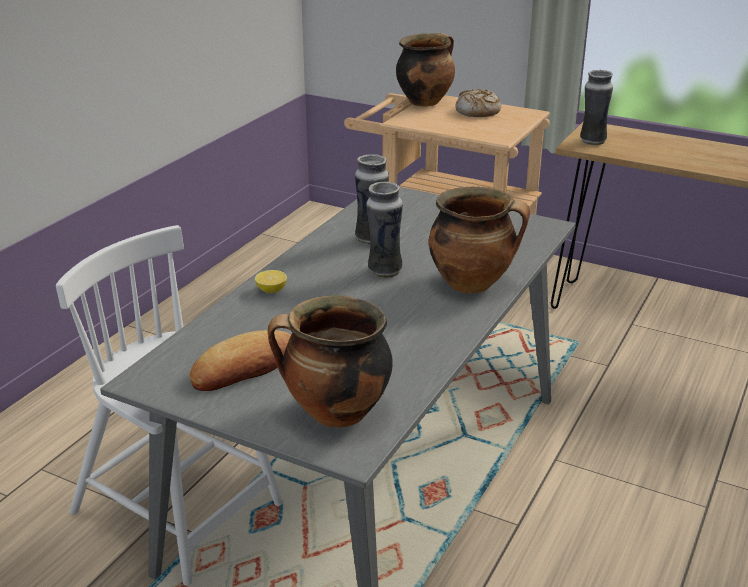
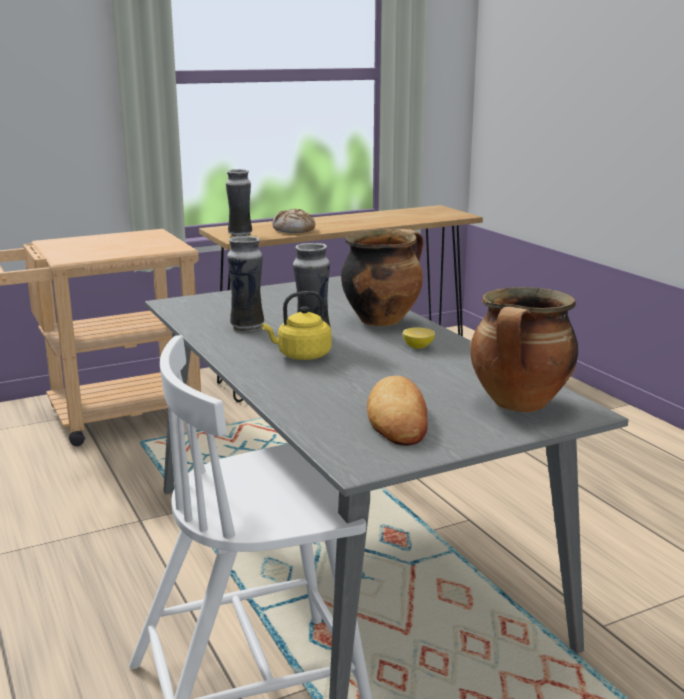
camera: 55 degrees left, 10 degrees down
lemon [255,270,287,293] -> lemon moved to [403,327,435,349]
cooking pot [396,33,455,107] -> none
bread [455,89,501,117] -> bread moved to [273,209,315,233]
none -> yellow kettle [262,291,332,360]

